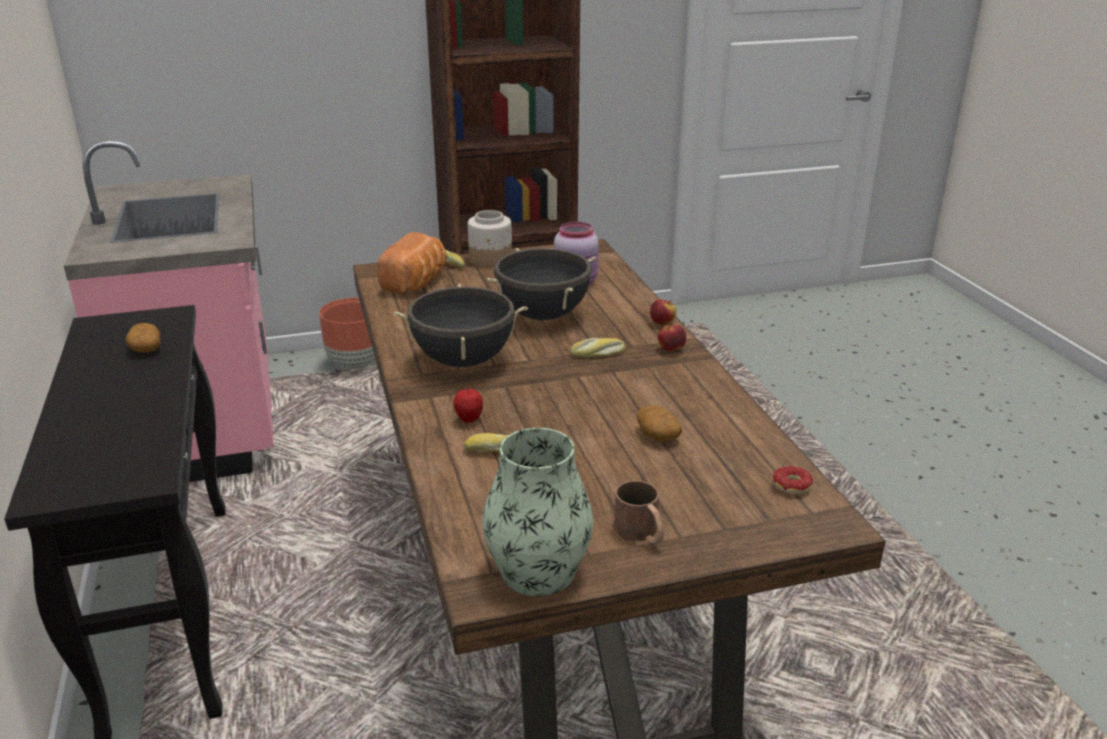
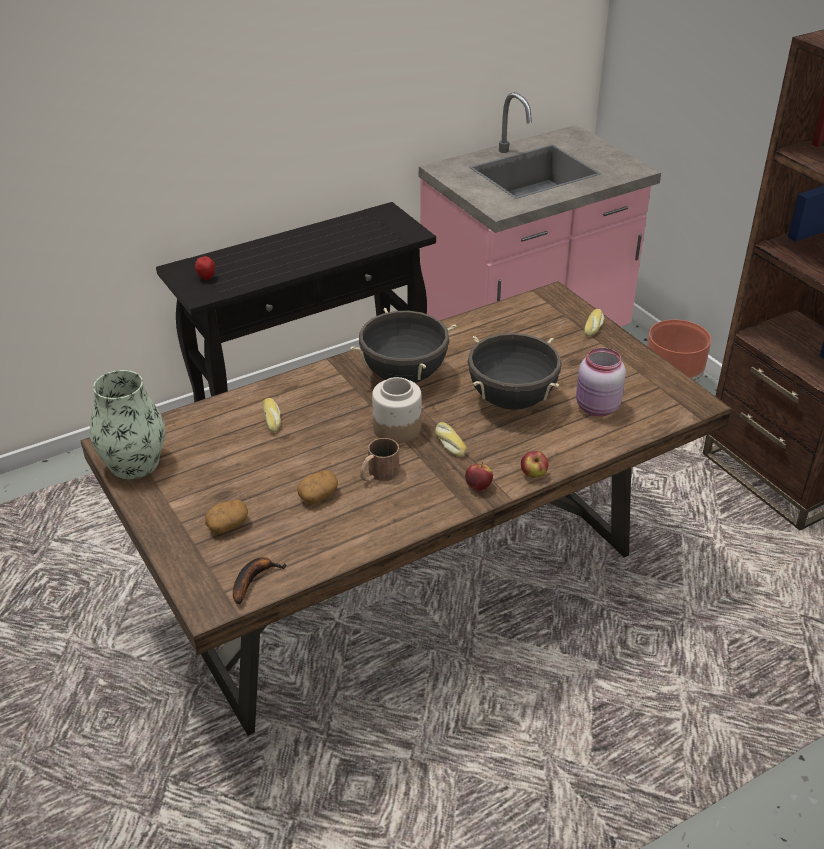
camera: 75 degrees right, 10 degrees up
potato [126,323,160,353] -> potato moved to [205,499,248,534]
bread [377,232,447,292] -> none
apple [453,386,483,422] -> apple moved to [195,254,215,280]
jar [468,210,512,267] -> jar moved to [372,377,422,443]
brown mug [614,480,664,544] -> brown mug moved to [360,438,399,481]
donut [773,466,813,495] -> banana [233,557,286,605]

